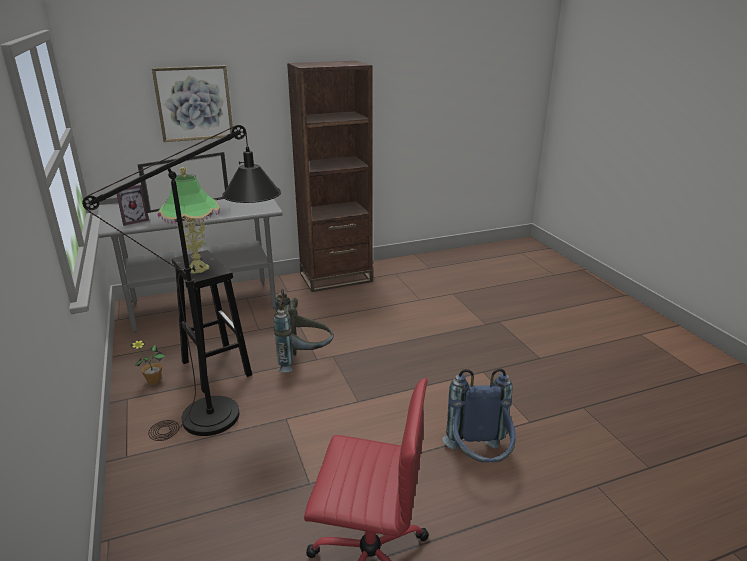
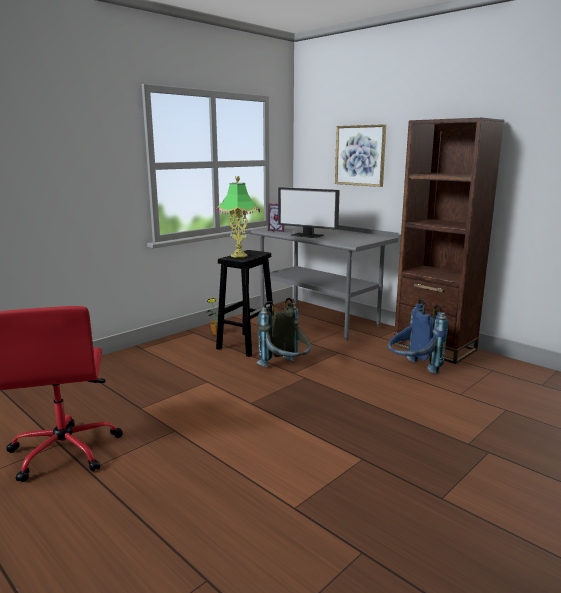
camera: 65 degrees right, 10 degrees down
black floor lamp [82,125,281,441] -> none
blue backpack [443,368,516,462] -> blue backpack moved to [388,299,448,374]

